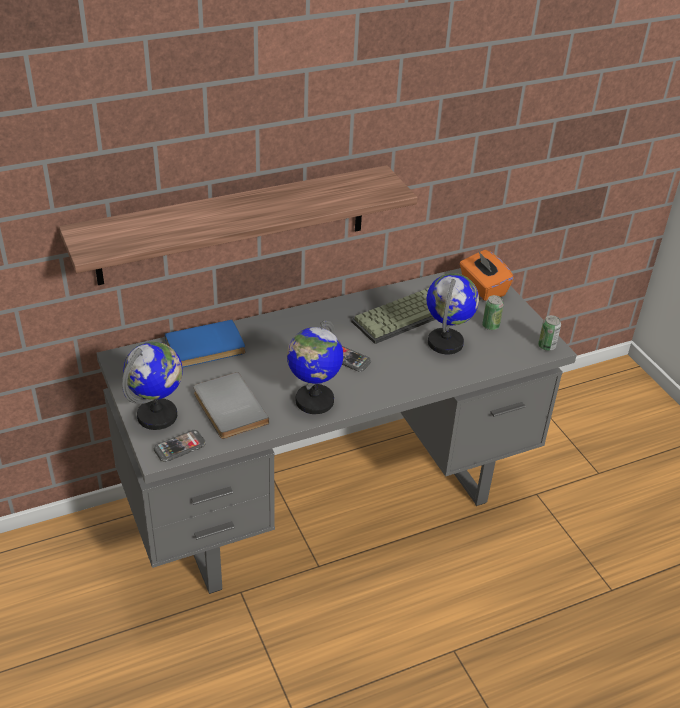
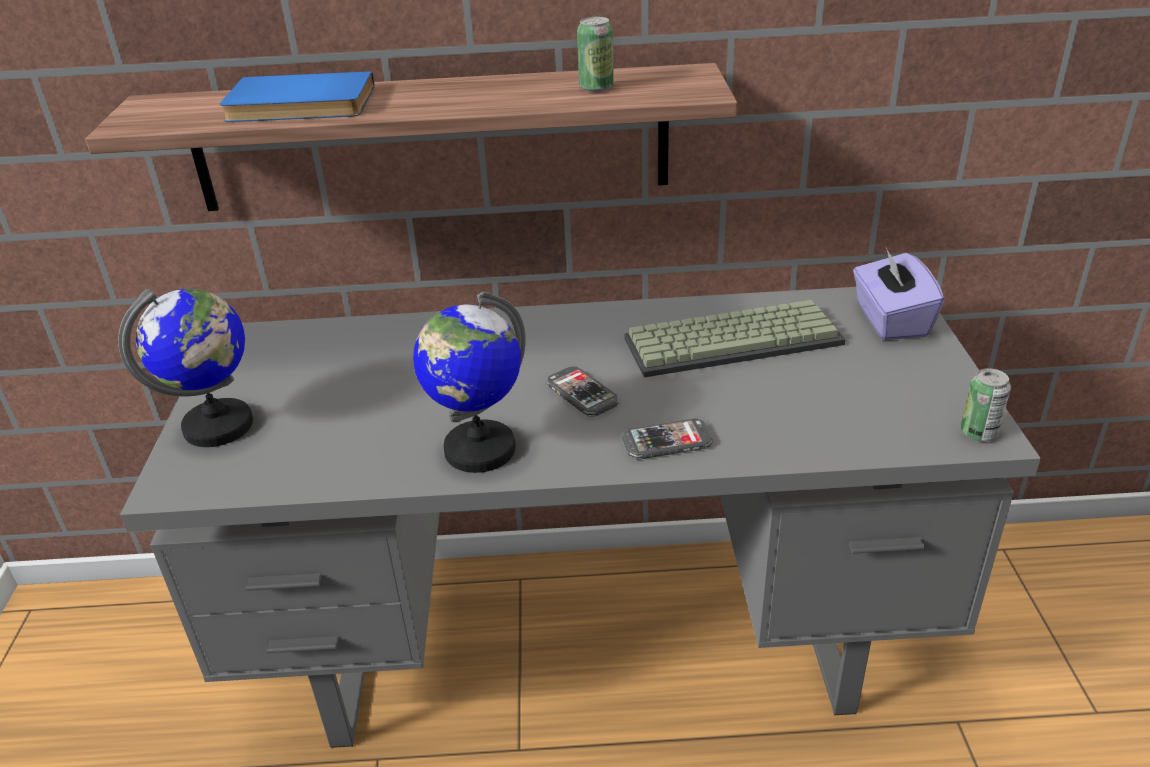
camera: 25 degrees right, 5 degrees down
phone [154,430,206,462] -> phone moved to [622,418,713,460]
blue book [165,320,246,368] -> blue book moved to [220,71,375,122]
grey book [194,372,270,439] -> none
globe [427,273,479,354] -> none
orange tissue box [460,250,514,301] -> purple tissue box [853,247,944,340]
can [482,295,504,330] -> can moved to [577,17,614,92]

